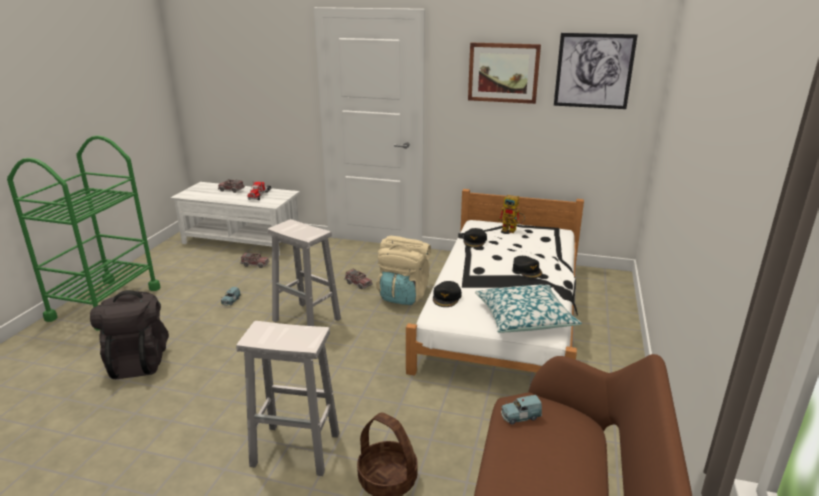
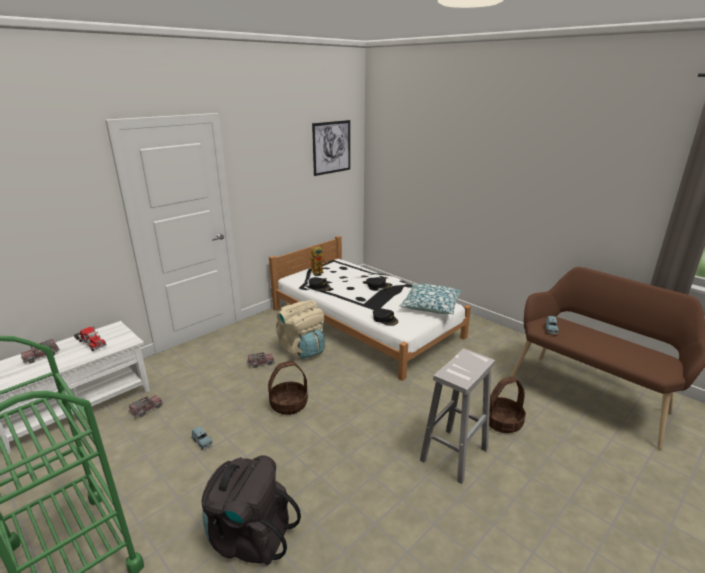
camera: 60 degrees left, 0 degrees up
white stool [267,219,341,326] -> basket [268,361,308,415]
picture [468,43,541,104] -> none

